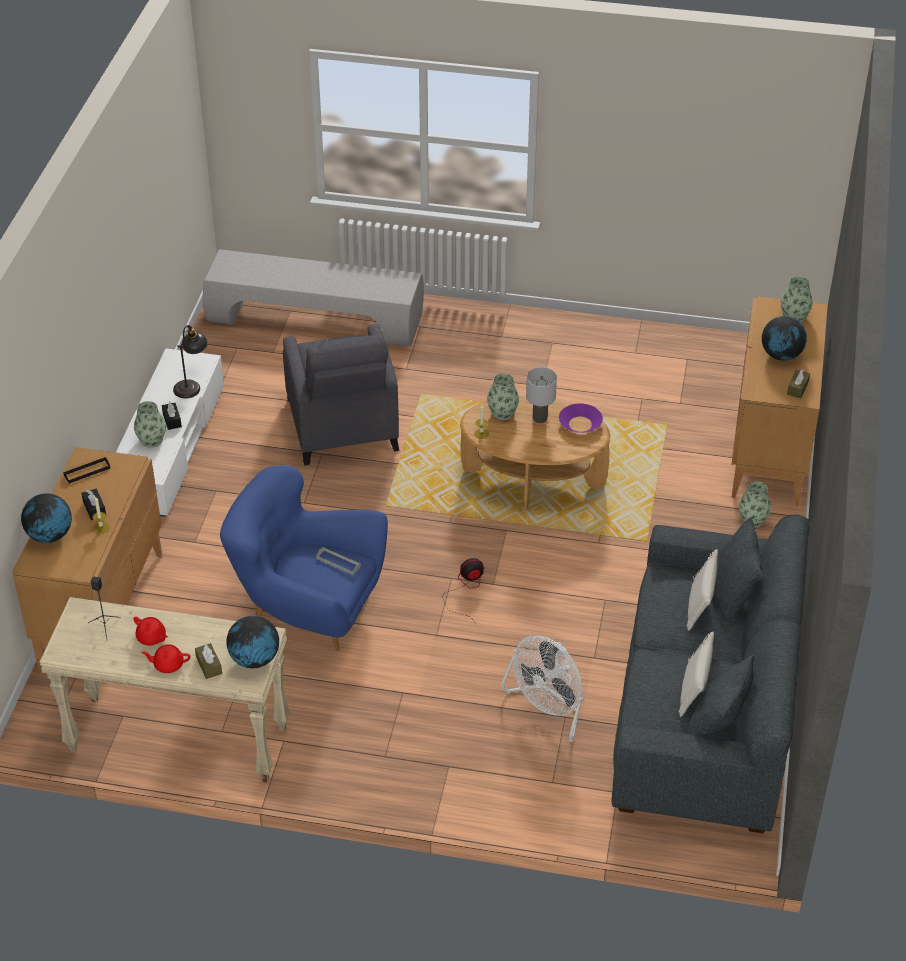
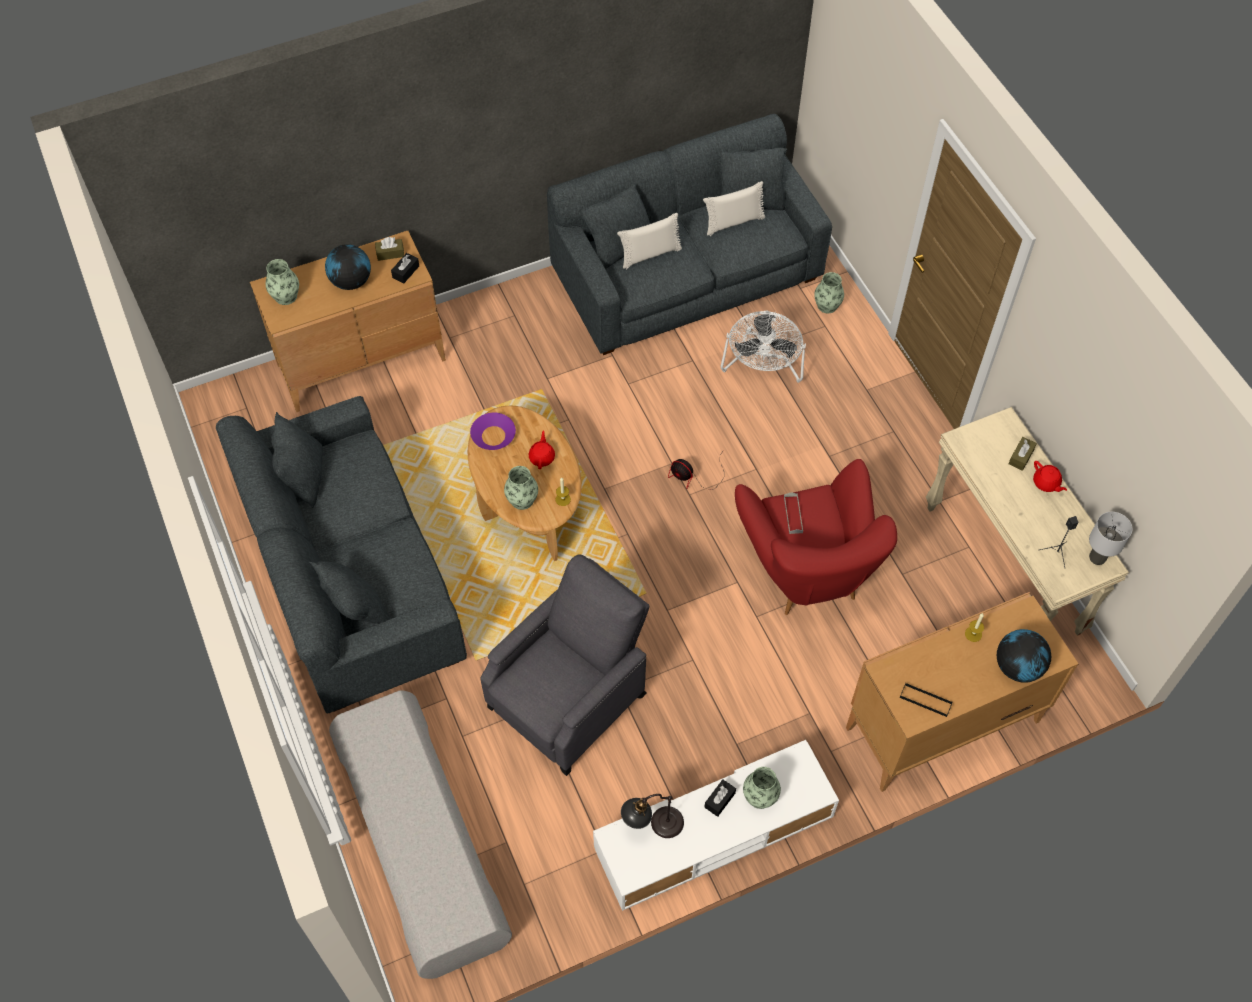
camera: 125 degrees left, 15 degrees up
black tissue box [82,489,106,520] -> black tissue box moved to [391,253,419,283]
red teapot [134,617,168,645] -> red teapot moved to [529,430,555,469]
blue armchair [220,465,388,651] -> red armchair [735,459,897,615]
globe [226,615,279,668] -> none
white fan [501,636,584,742] -> white fan turned 90 degrees clockwise [721,310,806,383]
white table lamp [526,367,557,423] -> white table lamp moved to [1089,512,1132,565]
vase [739,481,771,528] -> vase moved to [814,272,844,313]
none -> grey sofa [216,396,467,714]

